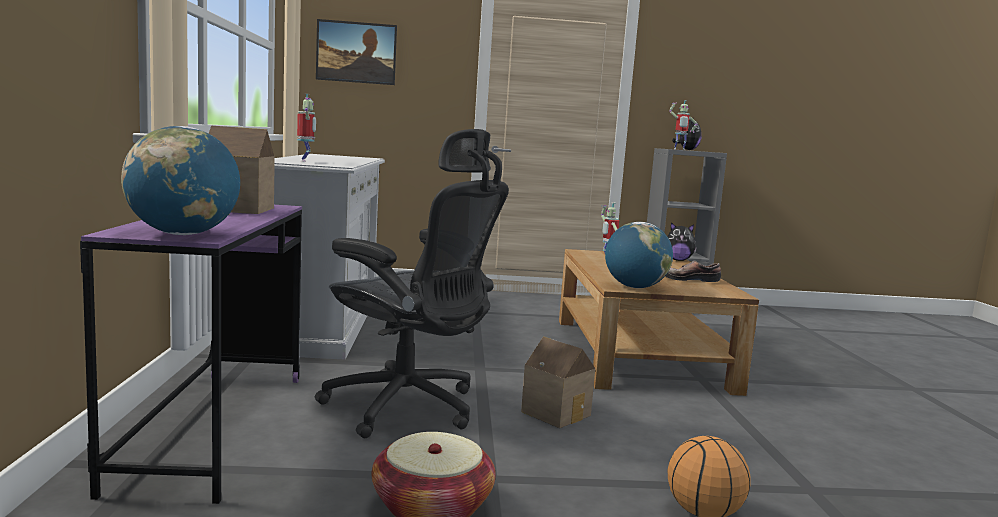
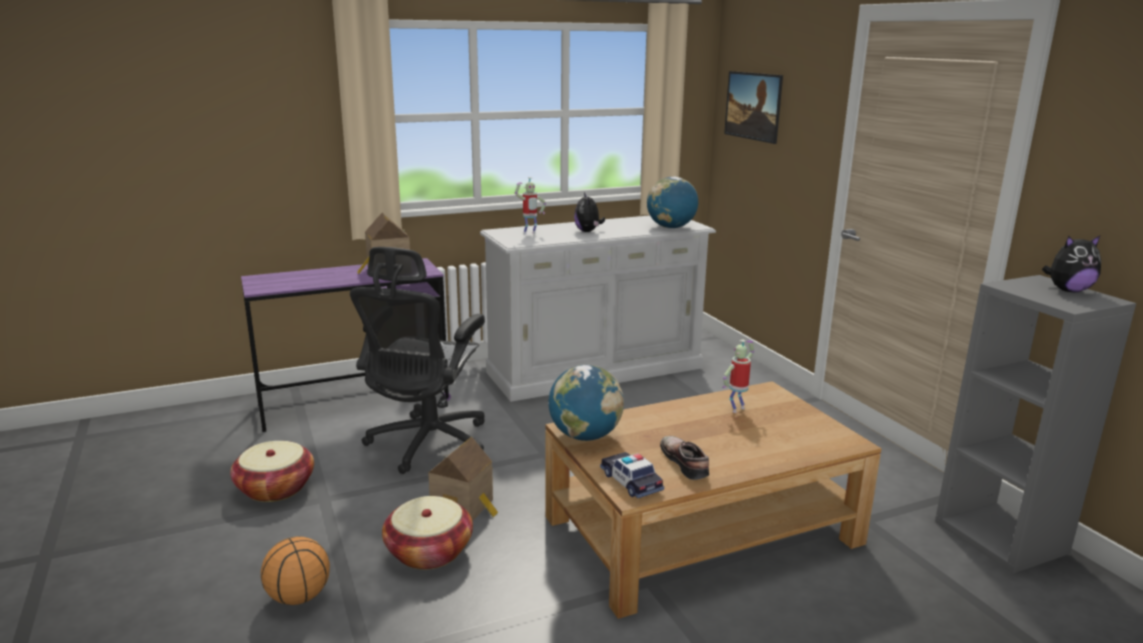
camera: 70 degrees right, 10 degrees up
globe [121,126,240,235] -> globe moved to [647,177,698,228]
plush toy [667,222,697,261] -> plush toy moved to [574,193,605,232]
toy robot [669,100,697,150] -> none
none -> basket [382,496,473,570]
none -> toy car [600,452,664,498]

